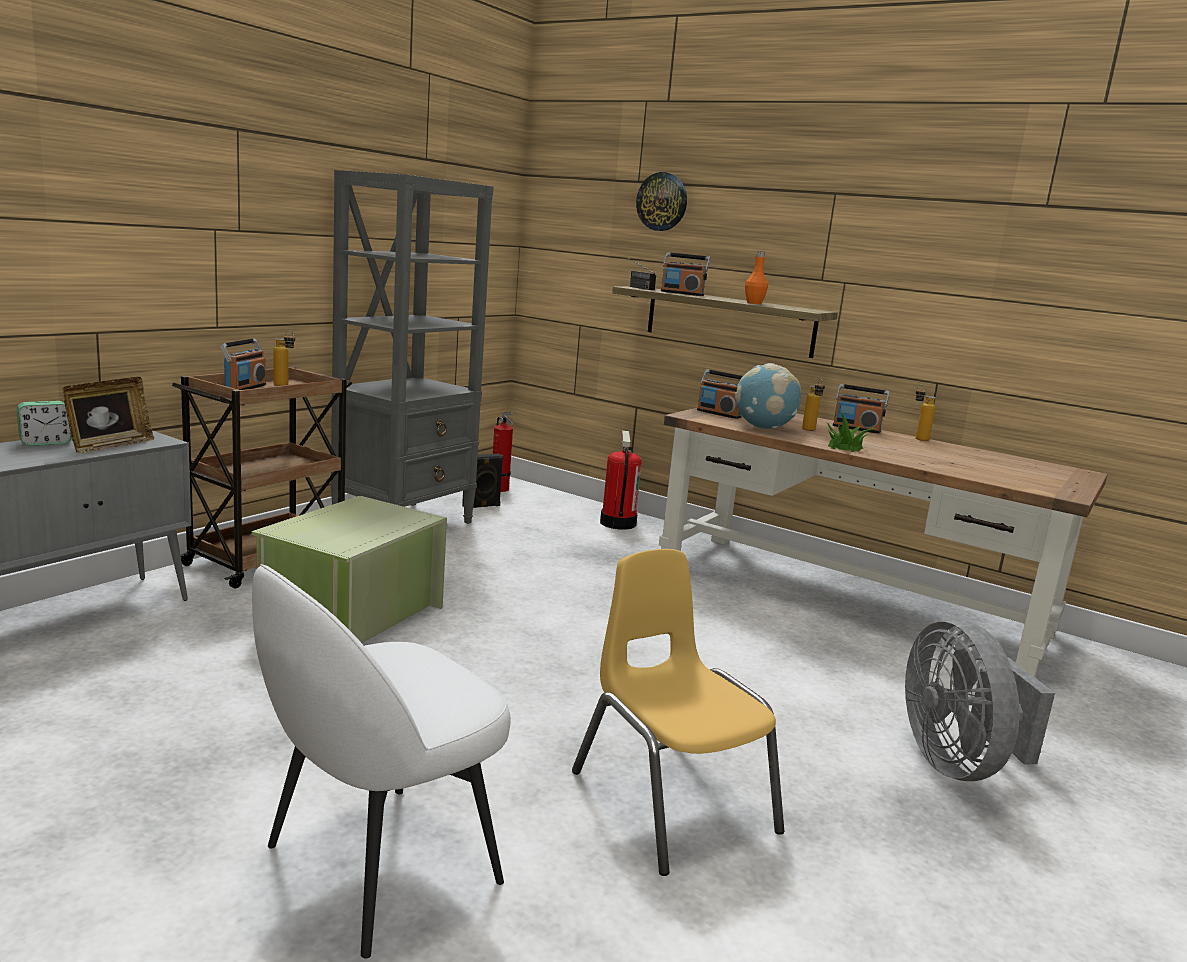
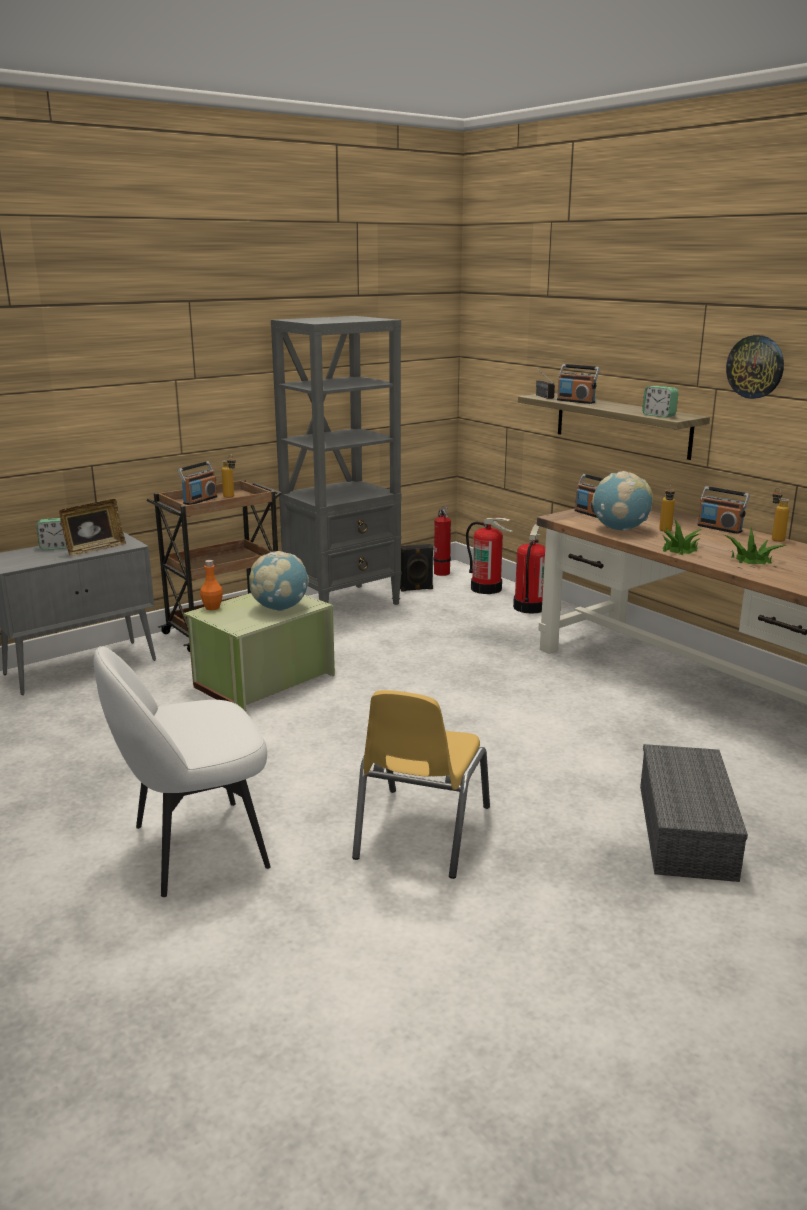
camera: 20 degrees right, 5 degrees up
yellow chair [572,549,784,876] -> yellow chair turned 150 degrees counterclockwise [352,690,490,879]
wall clock [636,172,687,231] -> wall clock moved to [726,335,784,399]
orange bottle [745,251,768,304] -> orange bottle moved to [200,560,223,610]
grey fan [905,619,1055,781] -> grey storage box [640,744,748,882]
none -> globe [249,551,309,611]
none -> fire extinguisher [466,518,512,594]
none -> alarm clock [642,386,679,418]
none -> potted plant [722,526,787,564]

